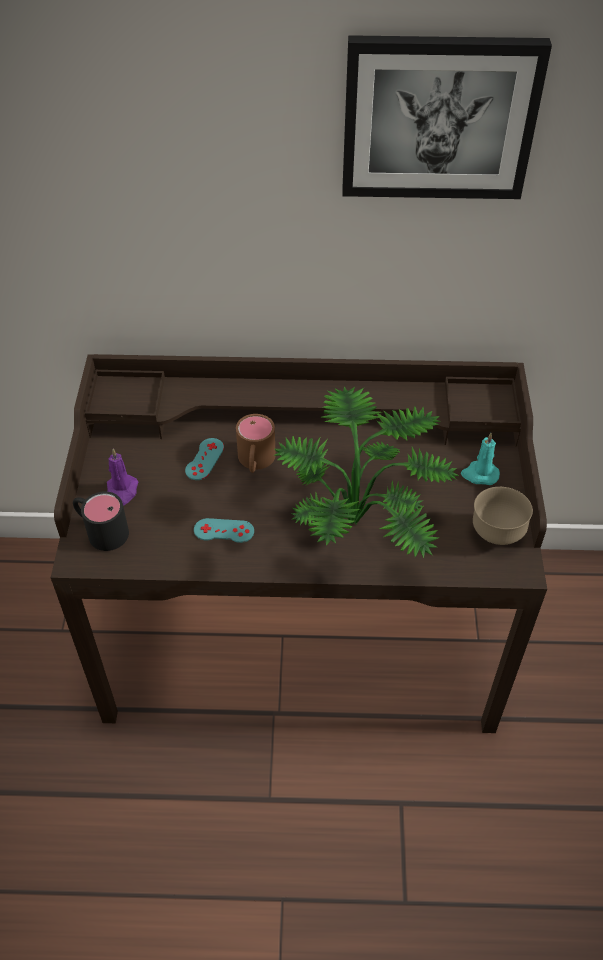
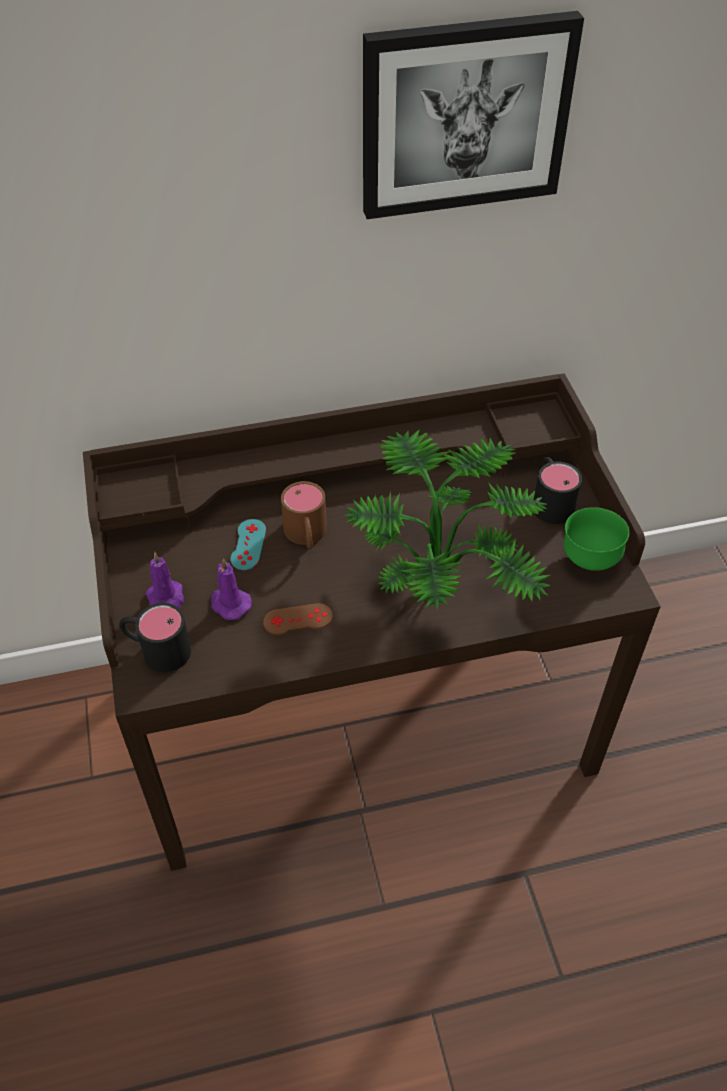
camera: 15 degrees left, 0 degrees up
turquoise game controller [194,518,254,543] -> brown game controller [263,603,333,635]
turquoise candle [461,433,500,485] -> black mug [534,457,582,524]
brown bowl [473,487,533,545] -> green bowl [564,507,629,571]
none -> purple candle [211,558,252,620]

